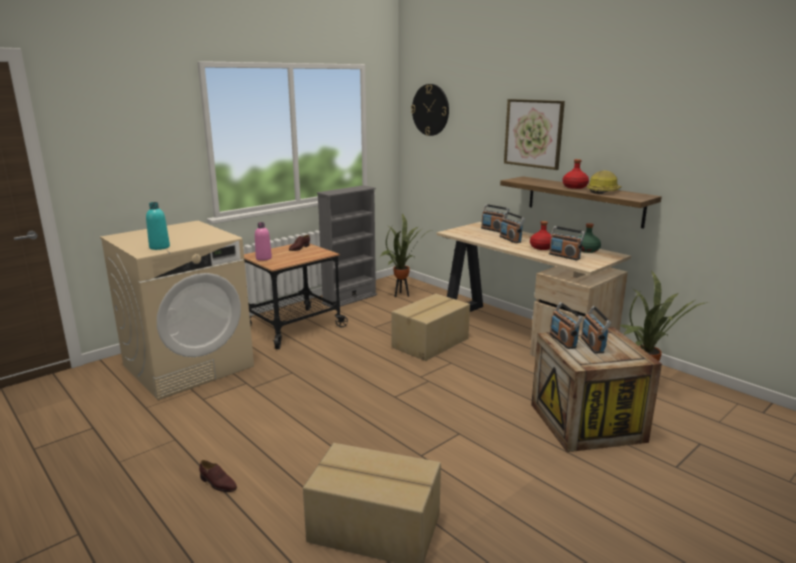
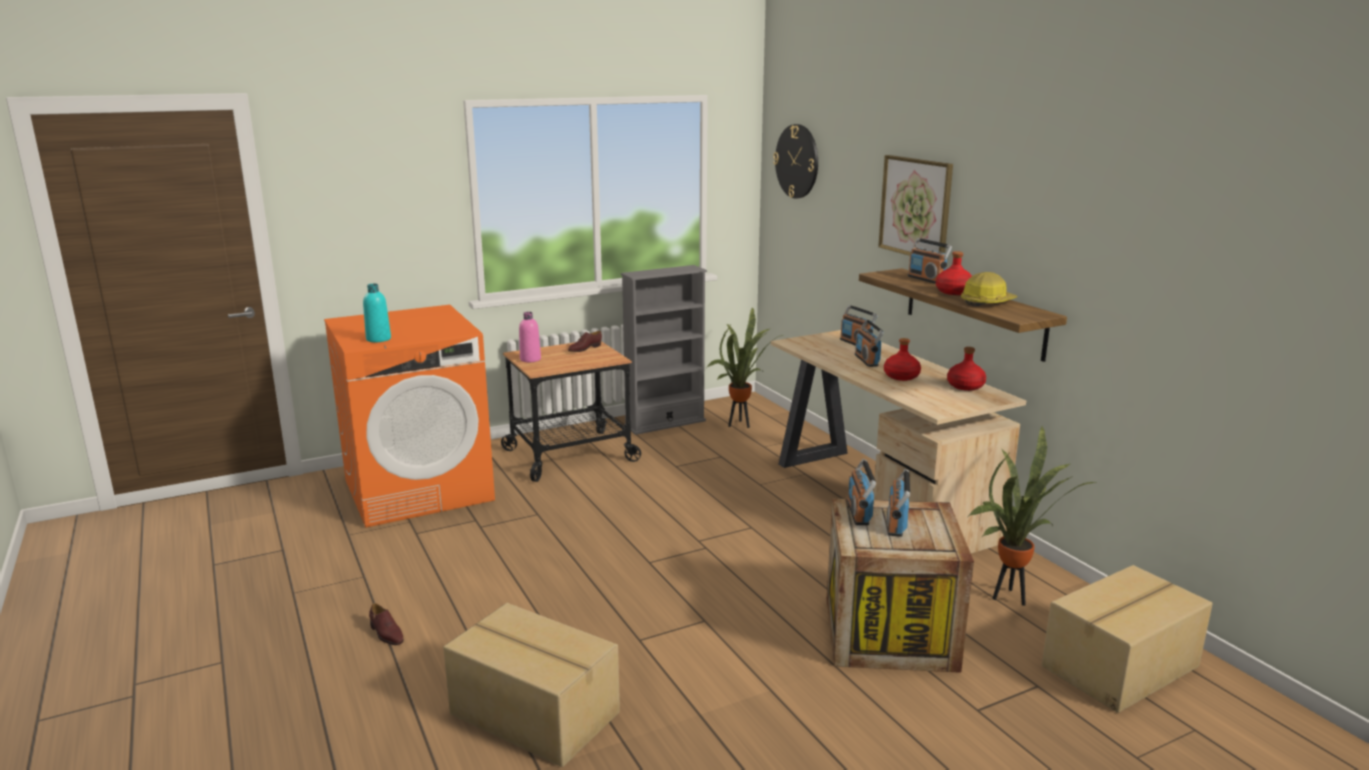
camera: 15 degrees right, 0 degrees up
beige washing machine [100,221,254,400] -> orange washing machine [324,305,495,528]
cardboard box [391,294,470,361] -> cardboard box moved to [1042,565,1213,713]
radio [549,226,585,260] -> radio moved to [908,238,952,284]
green bottle [579,223,601,253] -> red bottle [947,347,986,391]

